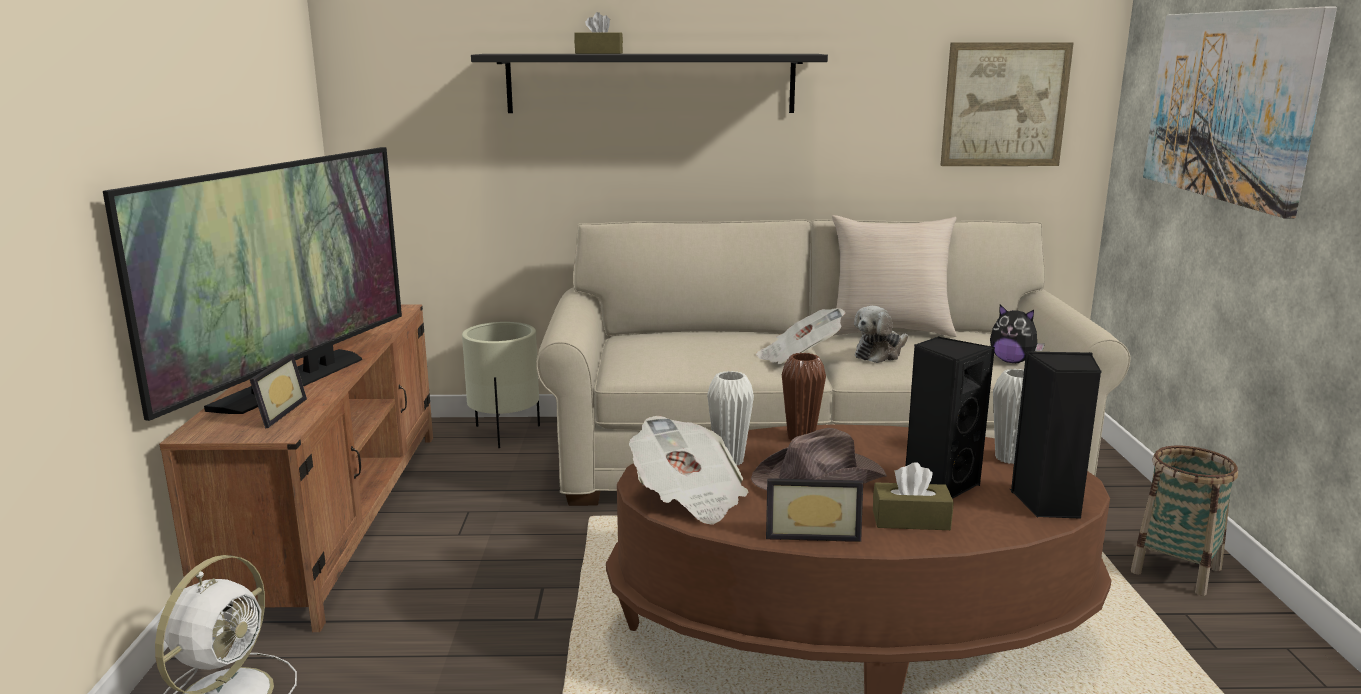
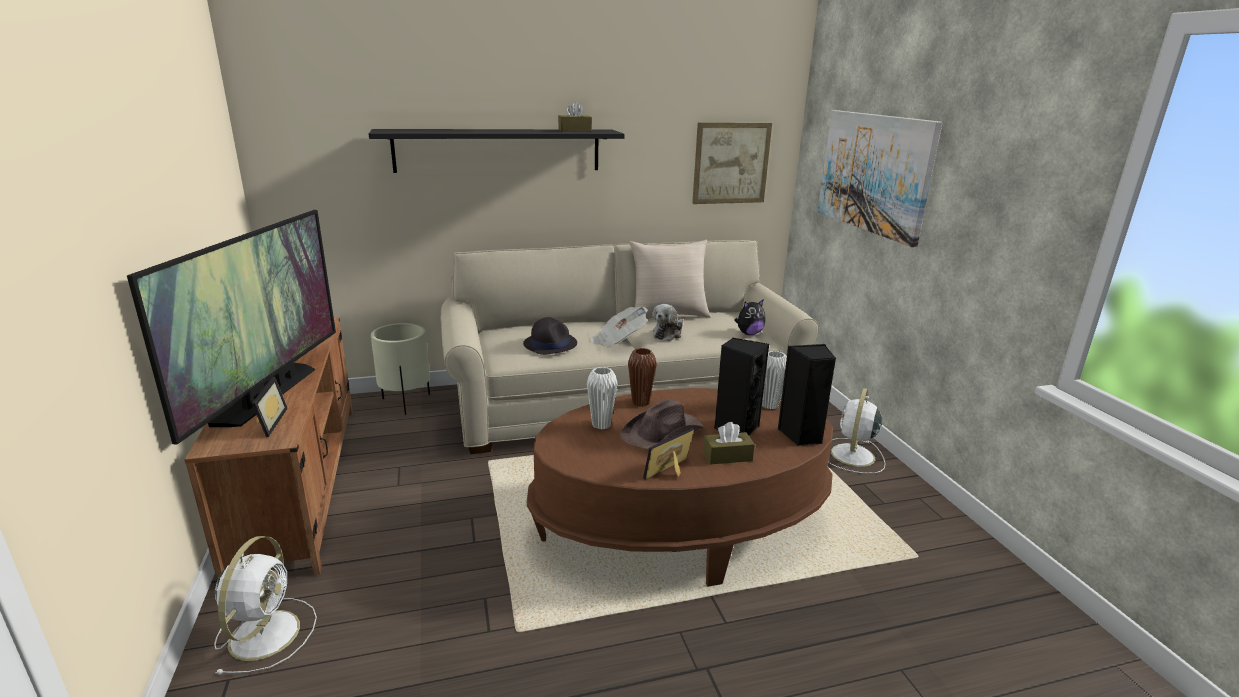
camera: 15 degrees left, 5 degrees up
brown tissue box [574,12,623,54] -> brown tissue box moved to [558,102,592,131]
newspaper [629,416,748,525] -> none
picture frame [766,478,863,542] -> picture frame turned 150 degrees clockwise [643,428,694,480]
plush toy [990,305,1045,363] -> plush toy turned 45 degrees counterclockwise [734,299,766,335]
basket [1131,446,1238,596] -> white fan [828,388,886,474]
none -> black hat [523,317,577,355]

